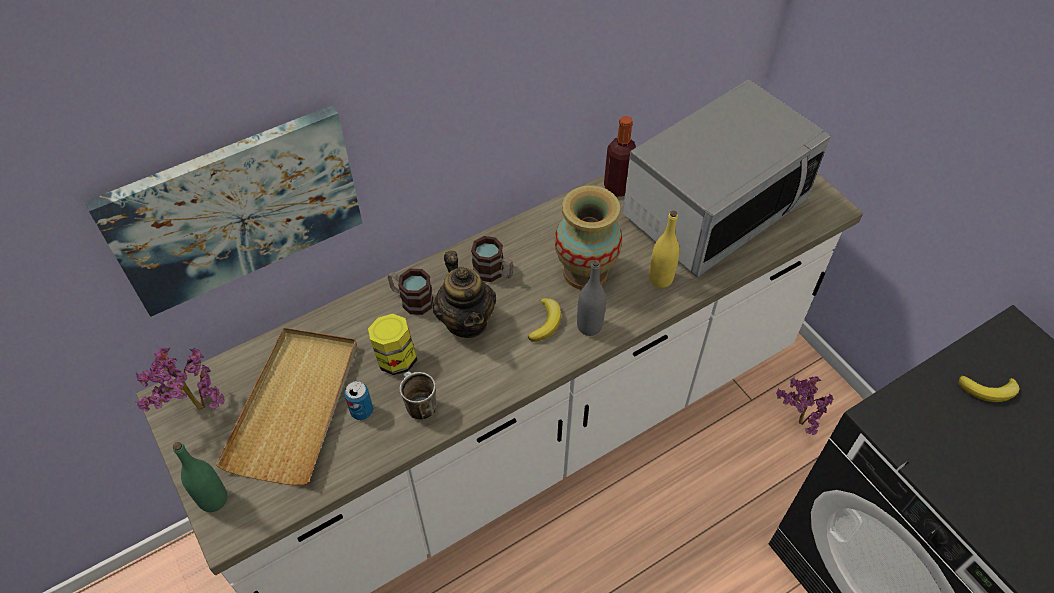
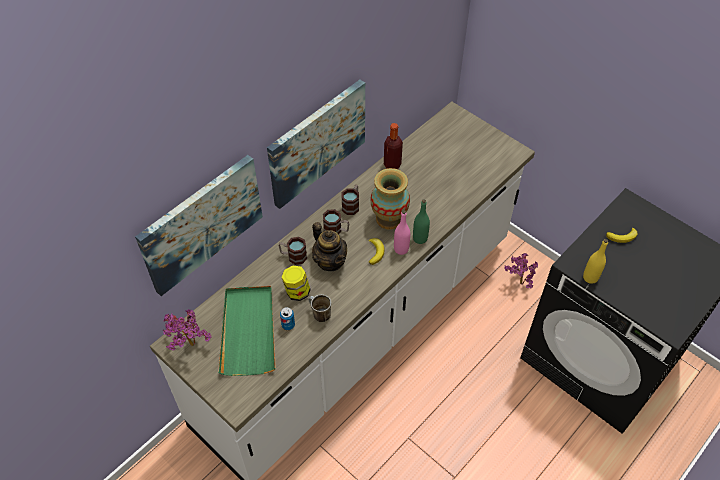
camera: 15 degrees left, 0 degrees up
green bottle [173,442,227,512] -> green bottle moved to [413,200,430,244]
beige tray [216,328,357,485] -> green tray [218,286,276,376]
grey bottle [577,260,606,336] -> pink bottle [394,210,410,255]
microwave [623,80,831,277] -> none
yellow bottle [649,211,680,288] -> yellow bottle moved to [583,239,608,284]
none -> picture [267,80,365,209]
none -> mug [341,185,359,215]

